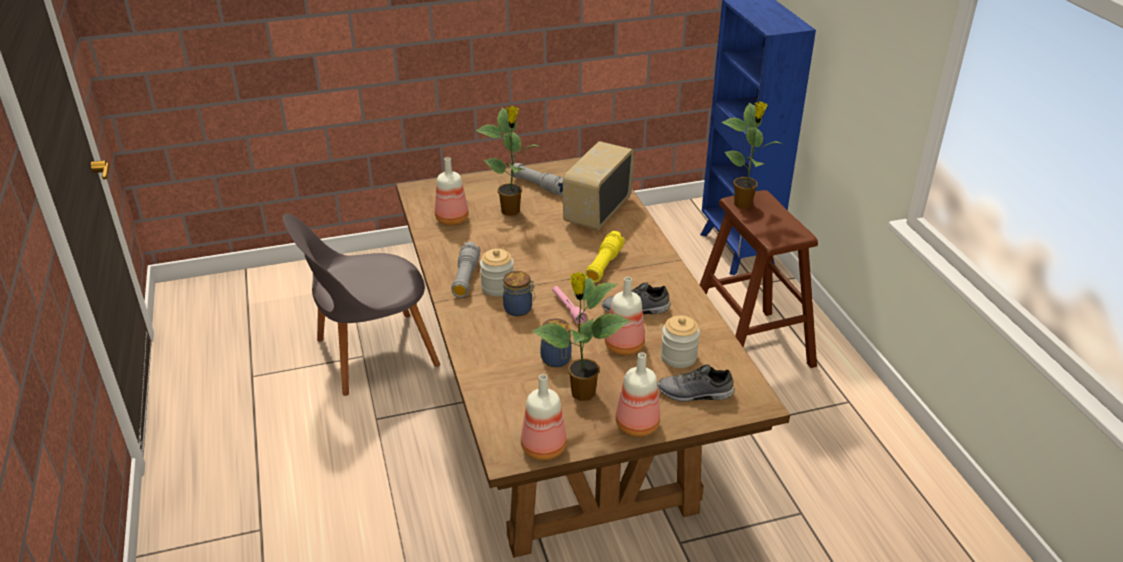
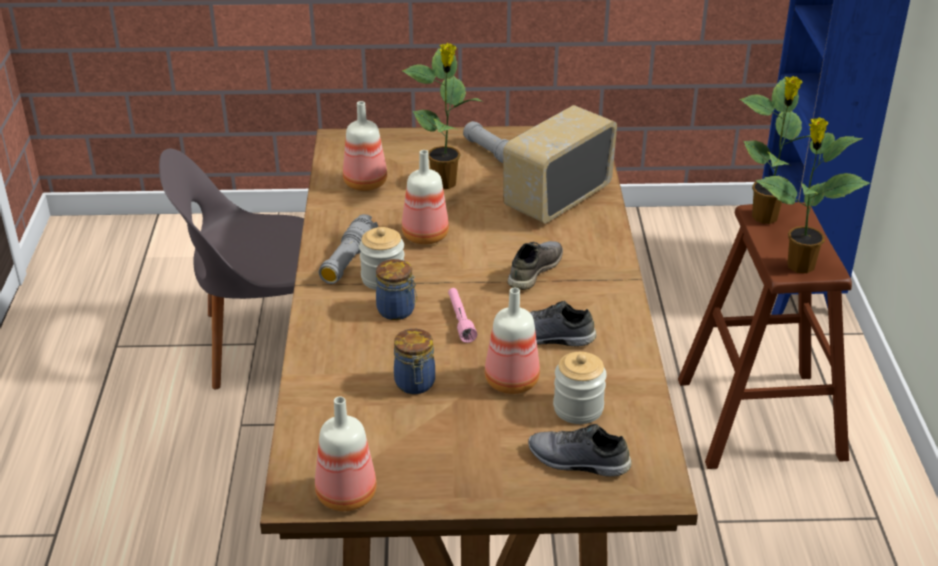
camera: 15 degrees right, 0 degrees up
potted plant [531,272,631,401] -> potted plant moved to [755,117,870,273]
yellow flashlight [585,231,625,283] -> grey shoe [508,241,563,290]
bottle [615,352,660,437] -> bottle moved to [402,150,449,245]

